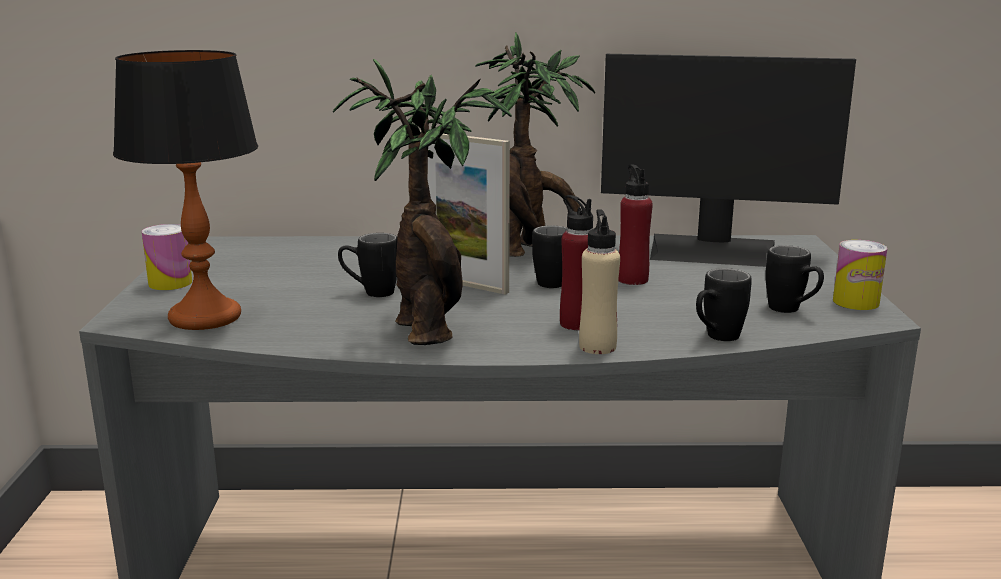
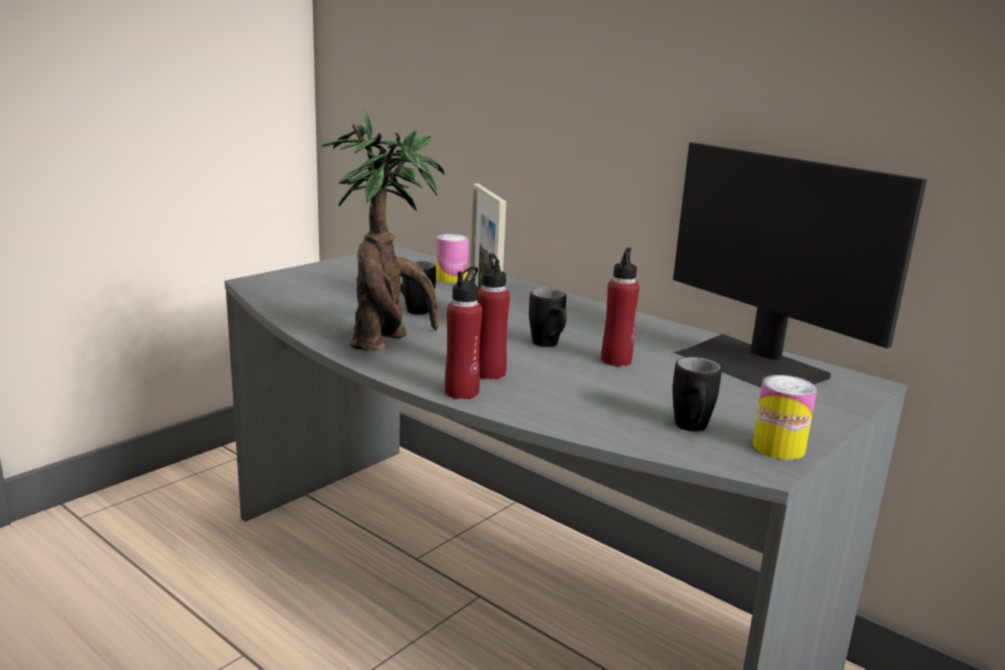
camera: 40 degrees right, 0 degrees up
table lamp [113,50,258,330] -> none
can [142,224,192,290] -> can moved to [436,234,469,283]
potted plant [475,32,595,257] -> none
beige bottle [579,209,620,354] -> red bottle [445,266,482,399]
black mug [696,268,752,341] -> none

